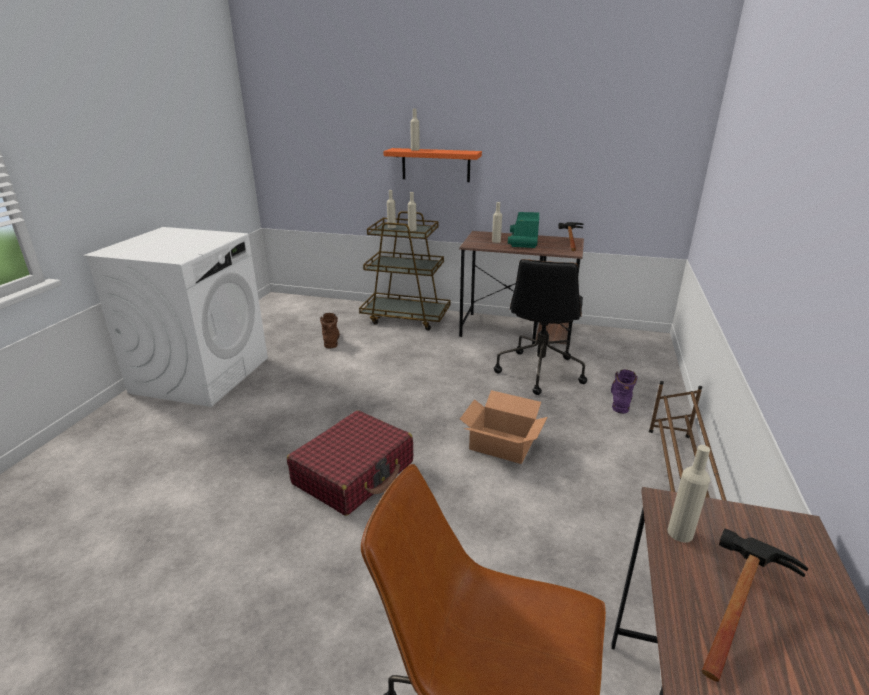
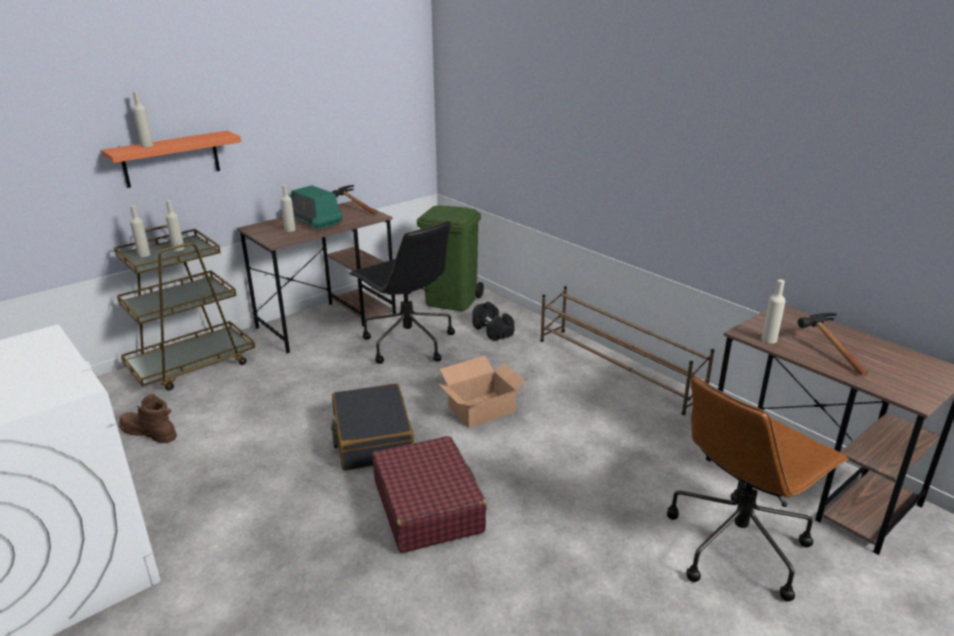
camera: 55 degrees left, 0 degrees up
purple boot [611,369,638,414] -> black dumbbell [472,302,514,341]
none -> black suitcase [331,383,414,471]
none -> green trash can [417,205,484,311]

